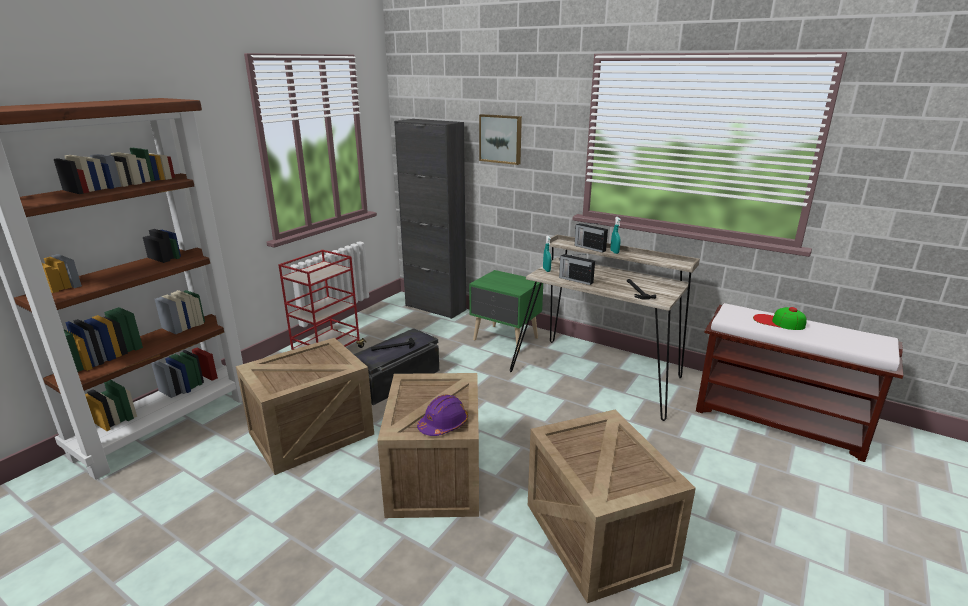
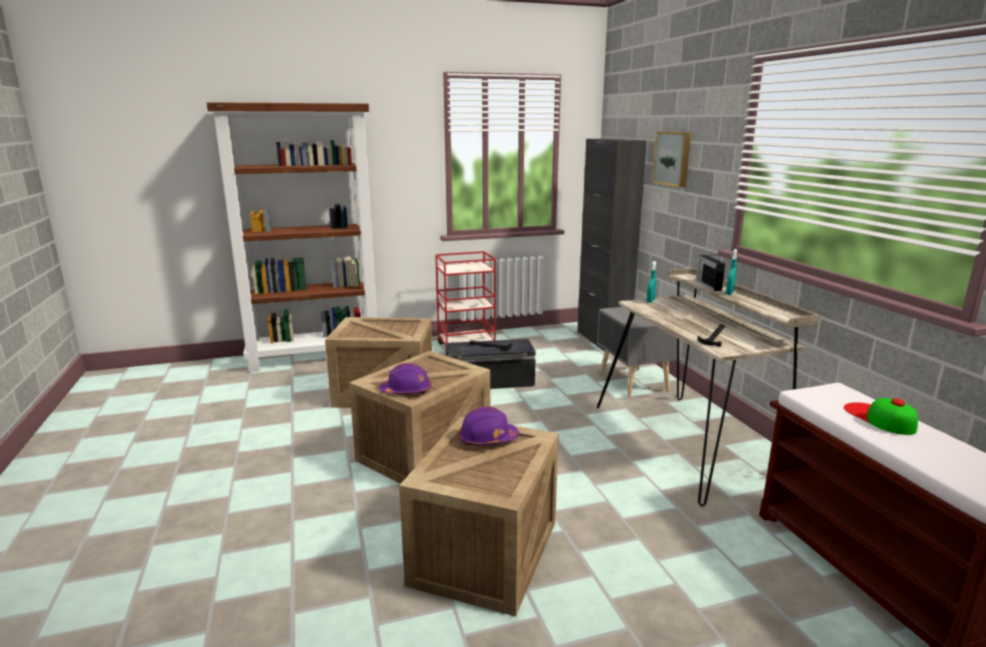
camera: 40 degrees right, 5 degrees down
green nightstand [469,270,543,353] -> grey nightstand [597,307,677,397]
radio [559,254,595,285] -> none
none -> purple hard hat [458,406,519,445]

